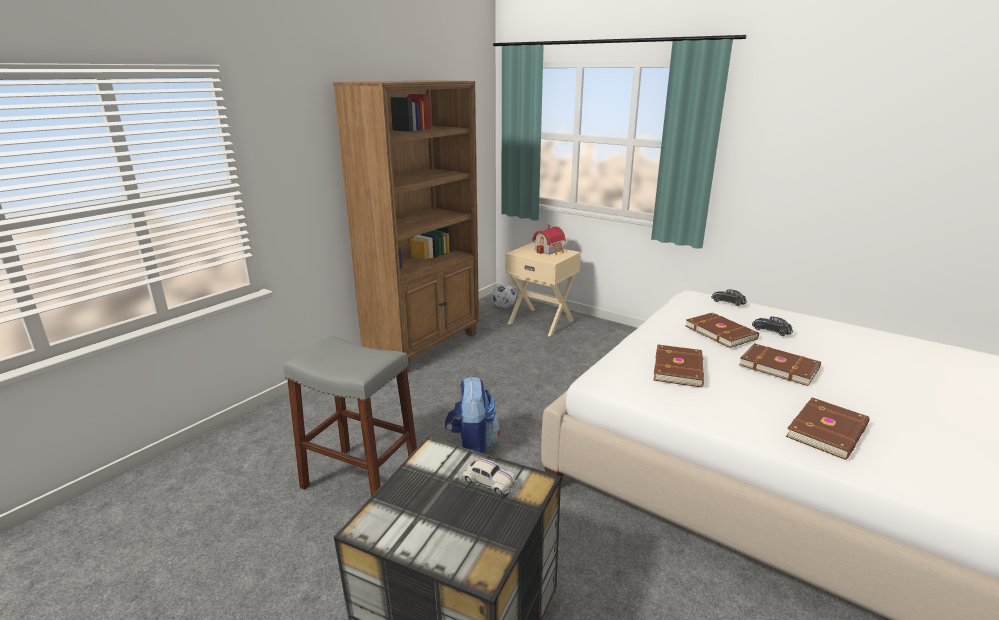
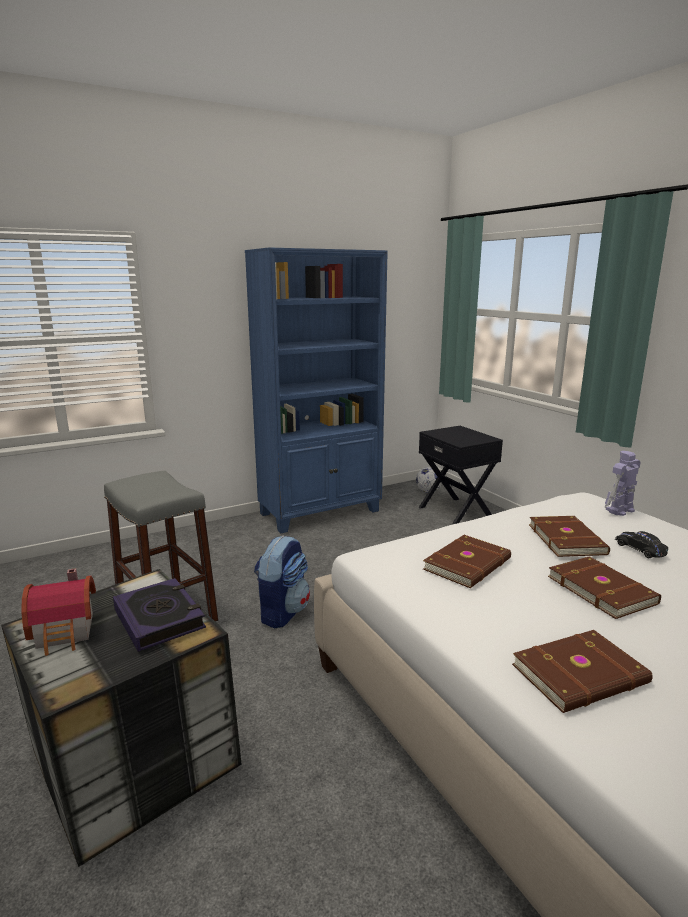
camera: 25 degrees right, 5 degrees down
brown bookcase [333,80,479,373] -> blue bookcase [245,248,388,533]
white toy car [462,459,517,495] -> book [113,578,206,652]
beige nightstand [505,243,581,336] -> black nightstand [419,426,503,524]
toy house [532,224,566,255] -> toy house moved to [21,568,96,656]
black toy car [711,289,747,306] -> toy robot [604,451,641,516]

